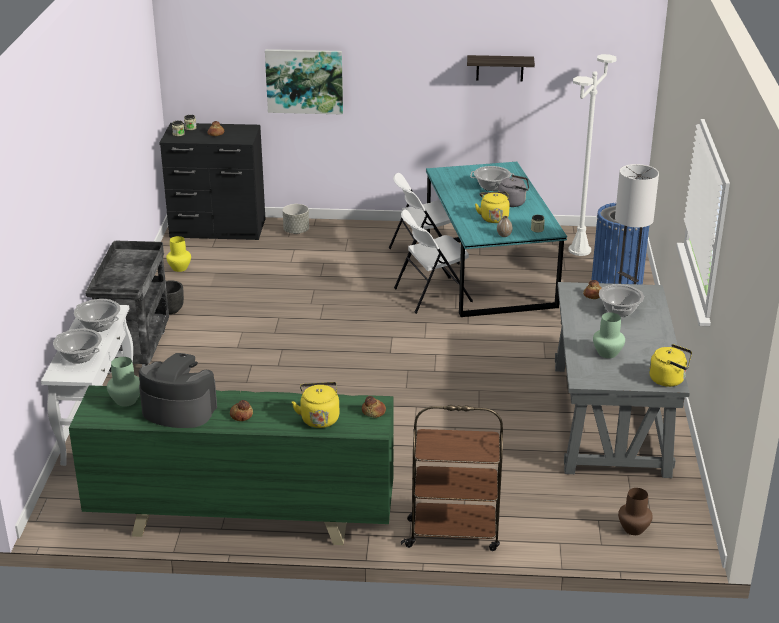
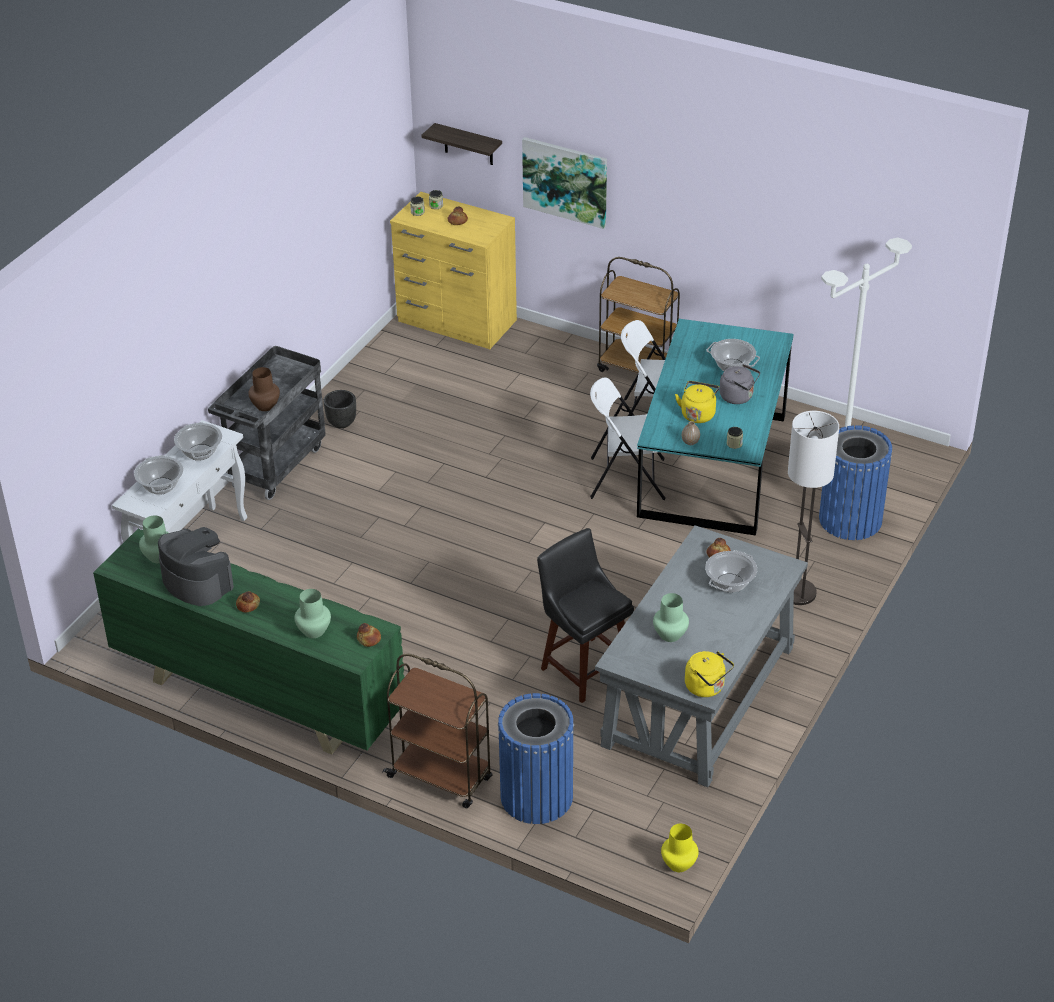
camera: 25 degrees right, 10 degrees up
black dresser [159,123,265,240] -> yellow dresser [390,192,517,349]
yellow vase [166,236,191,272] -> yellow vase moved to [661,824,699,872]
grey planter [283,204,309,234] -> none
yellow kettle [292,382,340,428] -> green vase [294,589,331,638]
shelf [467,55,535,82] -> shelf moved to [421,123,502,165]
brown vase [618,488,653,535] -> brown vase moved to [248,367,280,411]
none -> blue trash can [498,693,574,824]
none -> black chair [537,528,634,703]
none -> brown cart [597,257,680,373]

